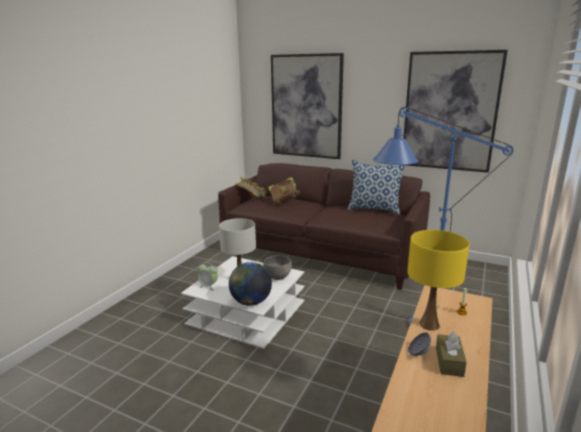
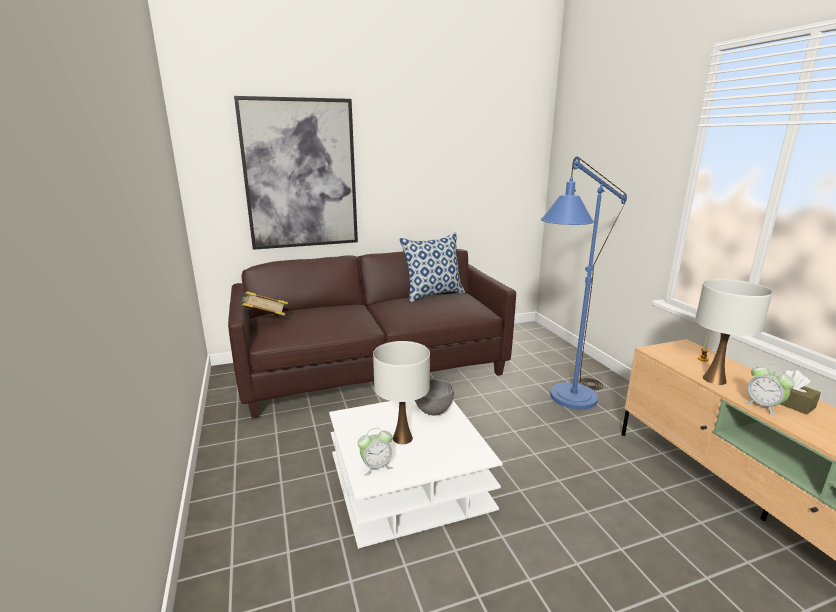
camera: 45 degrees left, 0 degrees up
globe [229,262,272,306] -> none
book [268,177,300,206] -> none
picture [403,50,508,173] -> none
yellow table lamp [407,230,470,331] -> white table lamp [695,279,773,385]
bowl [408,332,431,356] -> alarm clock [743,364,795,416]

